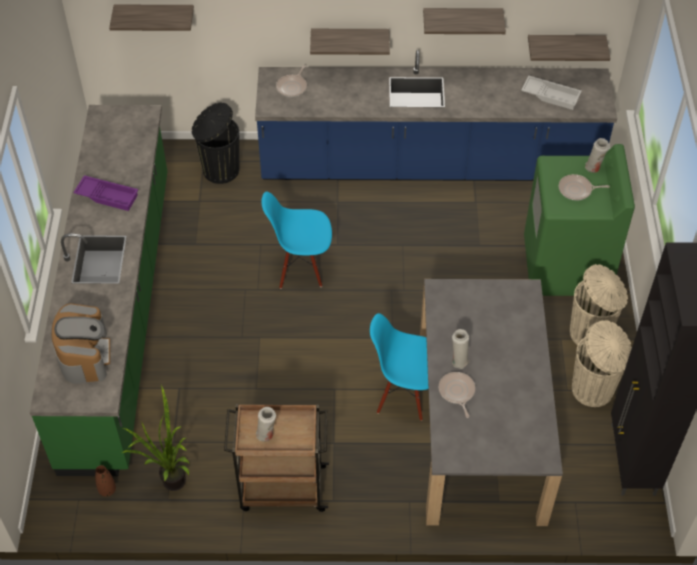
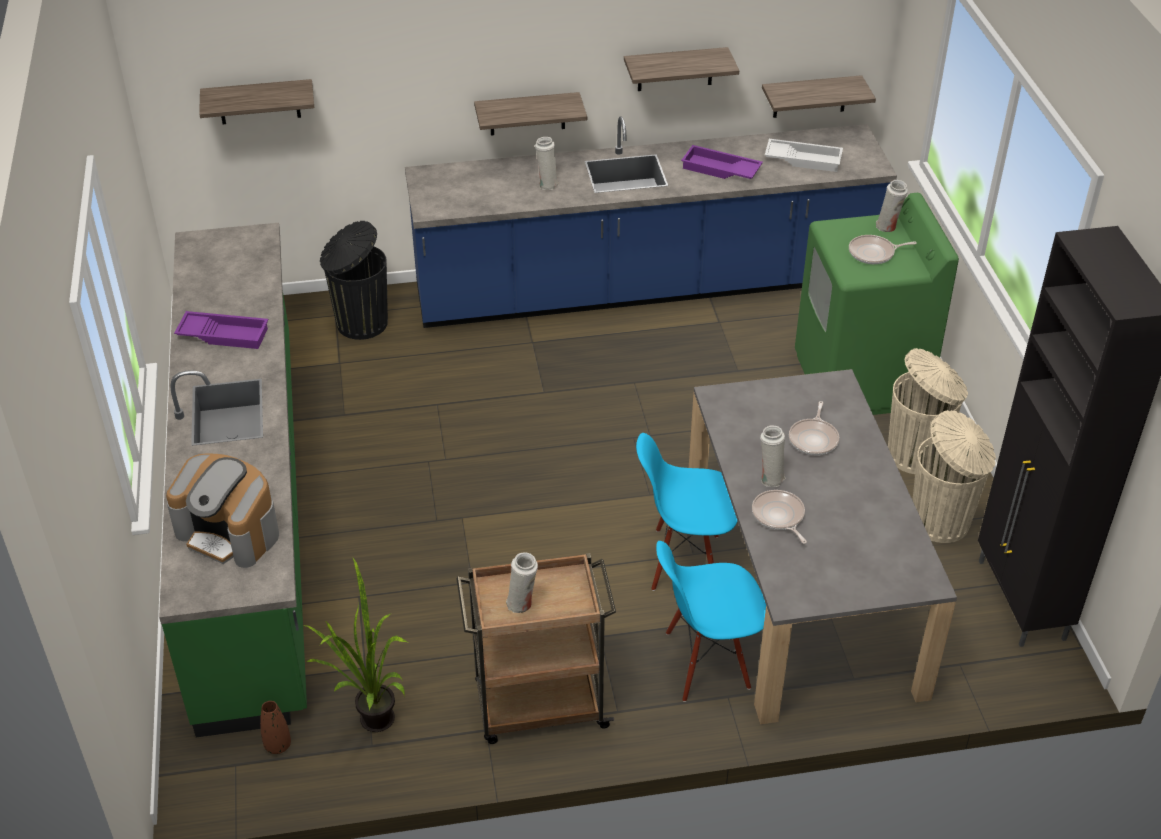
camera: 10 degrees left, 10 degrees down
coffee machine [52,303,110,384] -> coffee machine turned 135 degrees clockwise [166,454,279,568]
blue chair [261,192,332,289] -> blue chair moved to [656,541,766,702]
frying pan [276,65,307,97] -> frying pan moved to [789,401,839,455]
none -> white vase [535,137,559,190]
none -> purple tray [681,145,763,179]

